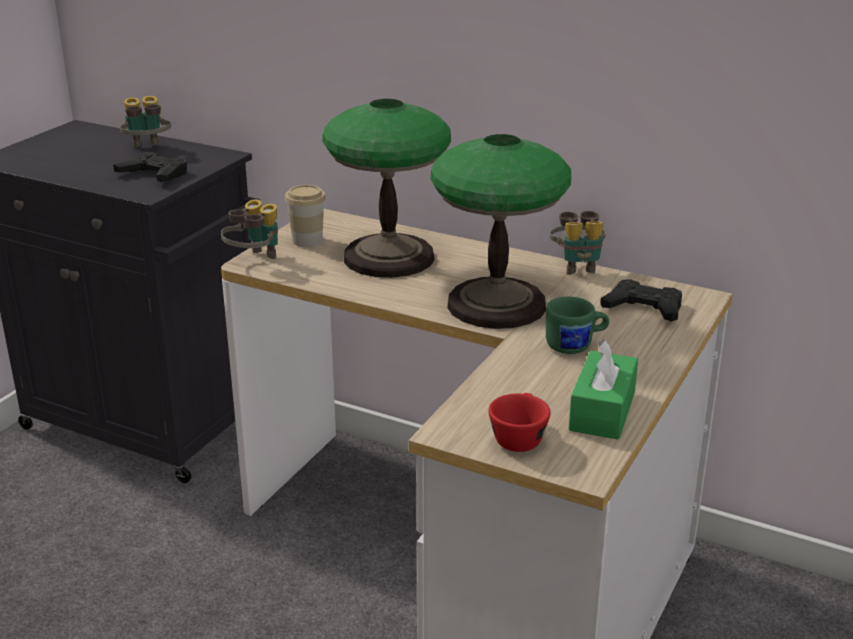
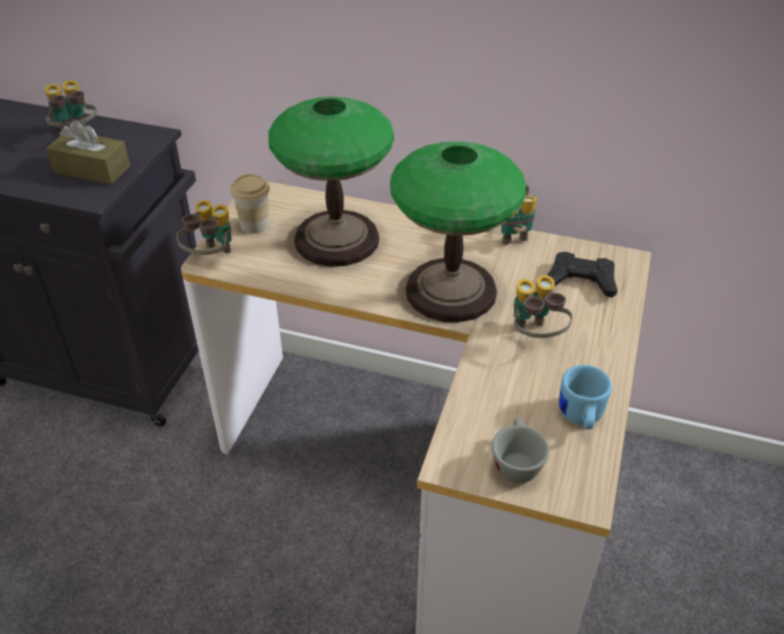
camera: 10 degrees left, 15 degrees up
black game controller [113,152,187,182] -> brown tissue box [46,120,130,185]
red cup [488,393,551,452] -> grey cup [492,418,549,483]
green mug [546,297,609,354] -> binoculars [514,275,573,338]
green tissue box [569,339,638,440] -> blue mug [559,365,612,430]

